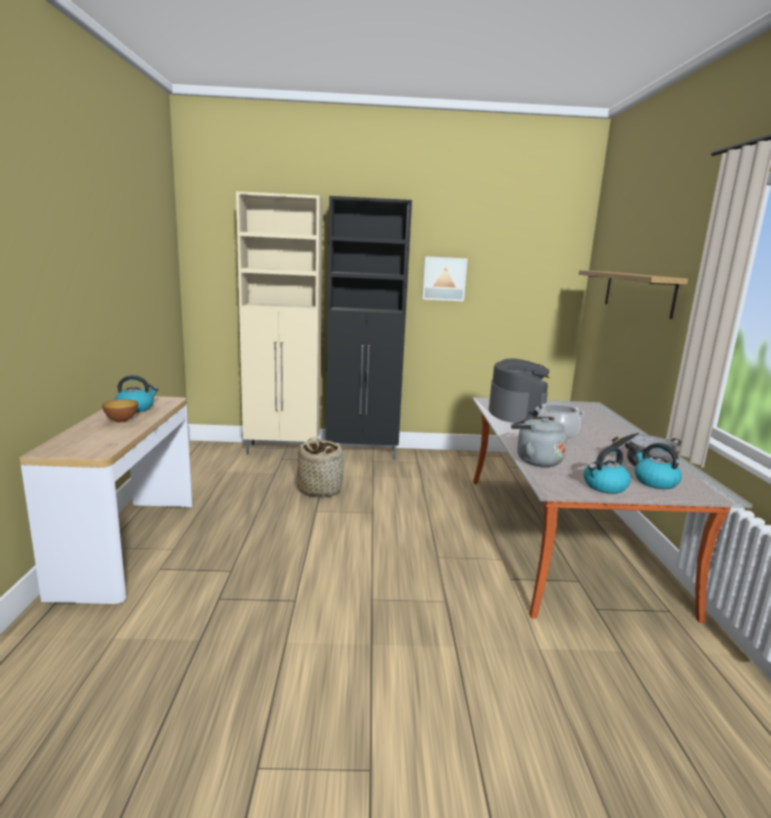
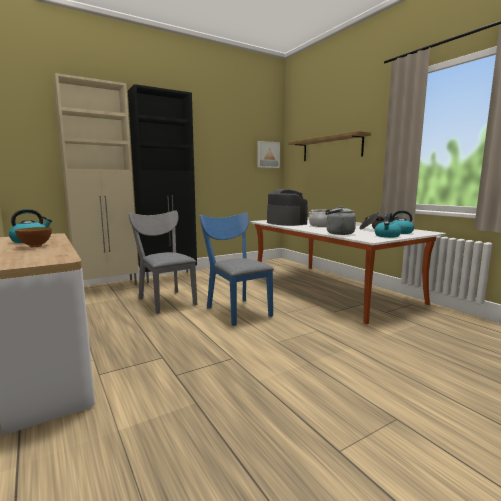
camera: 30 degrees left, 5 degrees down
basket [296,437,344,498] -> grey chair [128,210,197,314]
picture [422,256,468,301] -> picture moved to [257,141,280,168]
none -> blue chair [199,213,274,326]

